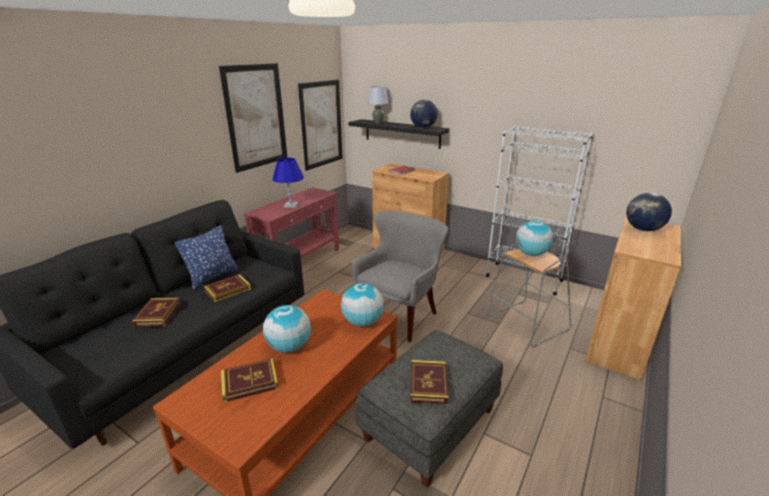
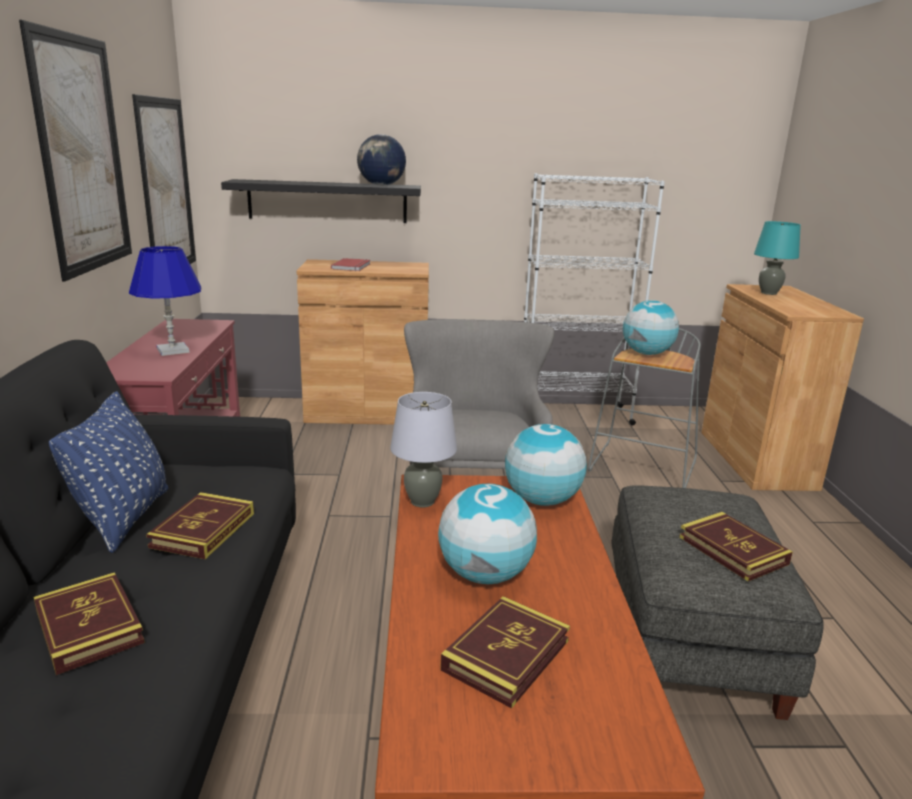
camera: 35 degrees left, 5 degrees down
grey table lamp [368,86,388,123] -> grey table lamp moved to [390,392,457,508]
globe [626,193,672,231] -> turquoise table lamp [754,221,801,295]

